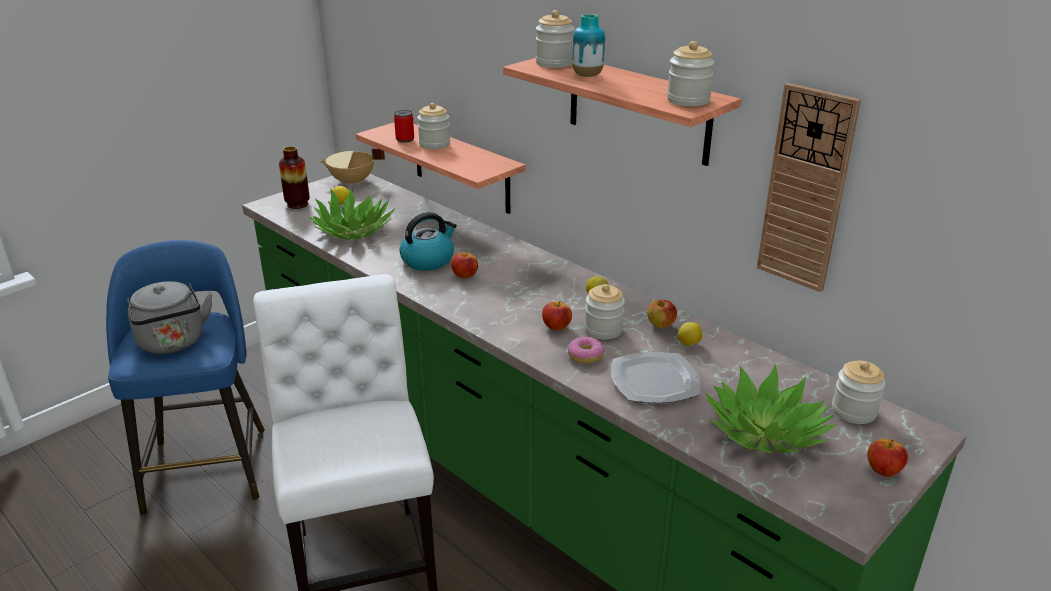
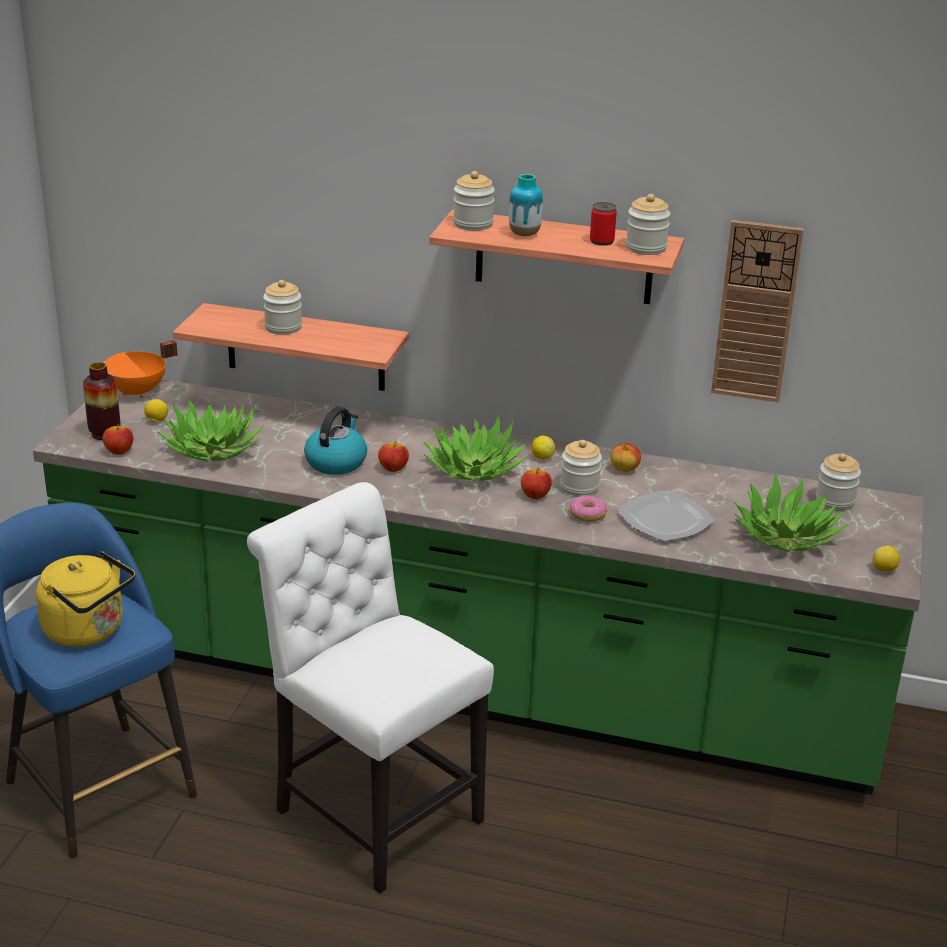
camera: 30 degrees left, 0 degrees up
grey kettle [127,281,212,354] -> yellow kettle [36,552,135,647]
beige cooking pot [319,147,385,187] -> orange cooking pot [104,340,178,398]
can [394,110,414,143] -> can moved to [590,202,617,246]
lemon [678,322,703,346] -> lemon moved to [873,546,900,572]
apple [867,439,908,477] -> apple moved to [103,424,134,455]
none -> potted plant [423,416,528,481]

